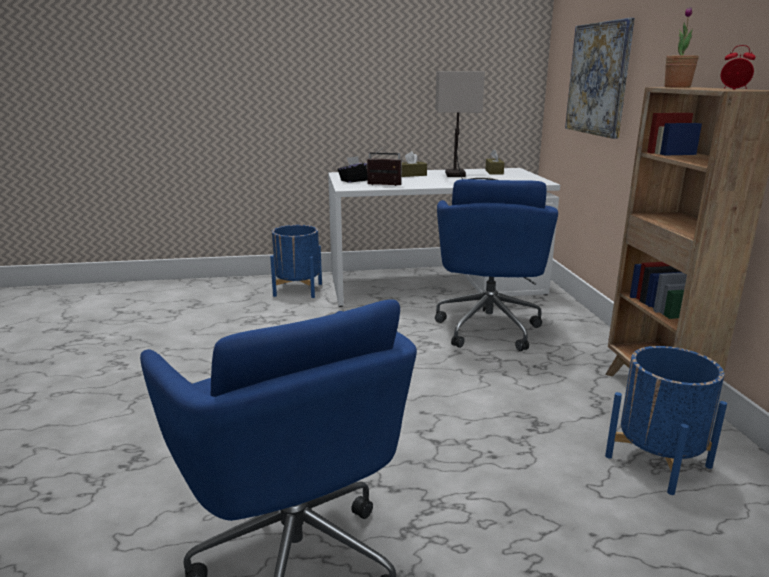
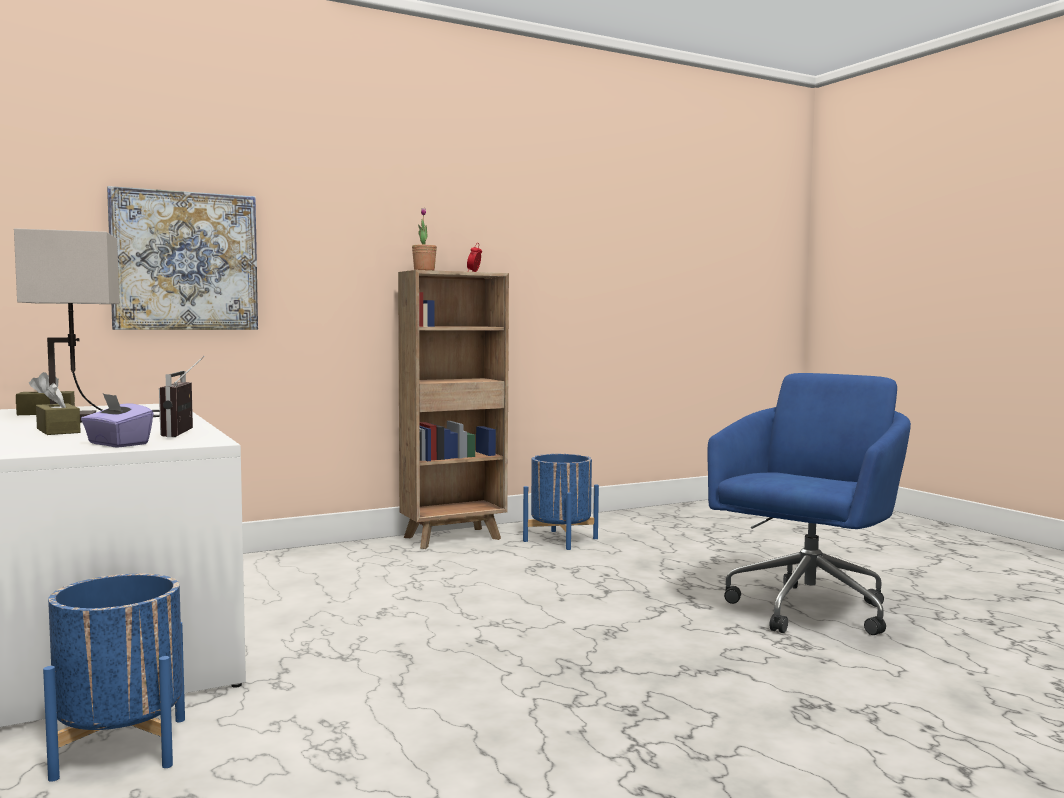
camera: 110 degrees left, 15 degrees down
black tissue box [338,156,367,183] -> purple tissue box [81,393,154,447]
blue office chair [435,179,558,351] -> none

